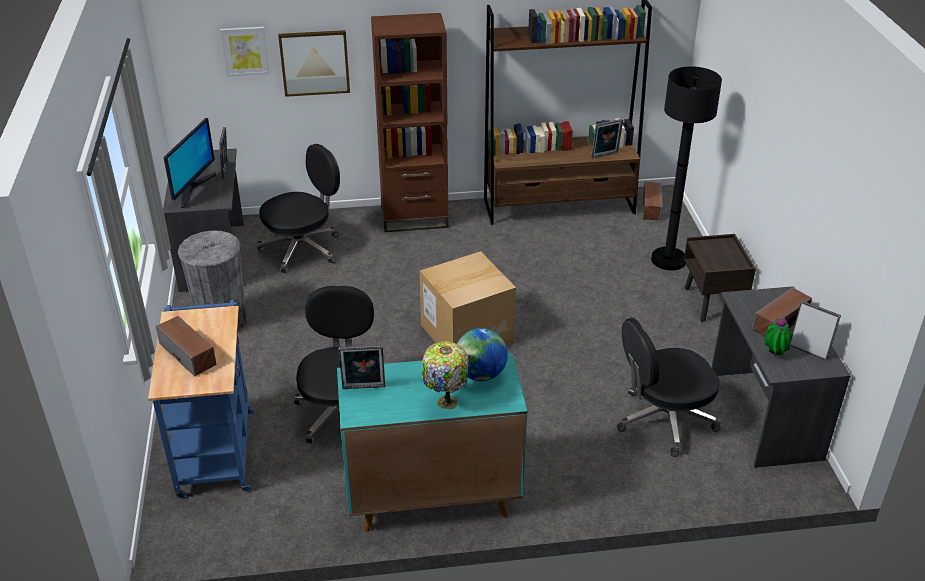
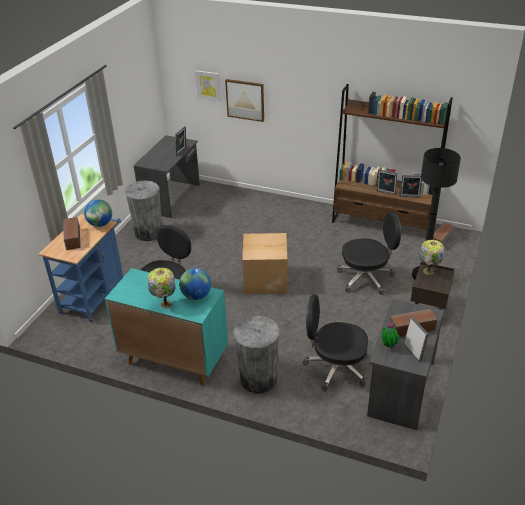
camera: 30 degrees right, 0 degrees up
monitor [163,118,216,208] -> none
black office chair [257,144,340,273] -> black office chair moved to [337,212,401,295]
picture frame [338,345,385,389] -> picture frame moved to [377,169,398,195]
brown bookcase [371,13,449,232] -> none
none -> globe [84,199,112,227]
none -> grey trash can [233,316,280,393]
none -> table lamp [419,240,444,275]

